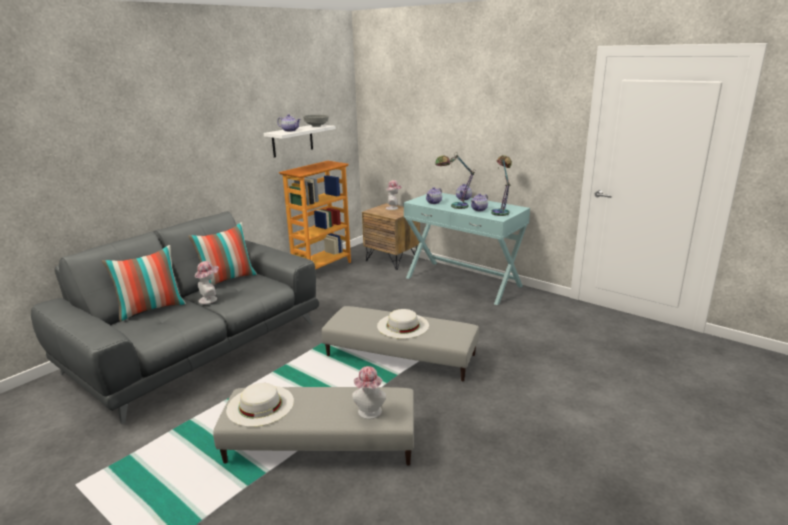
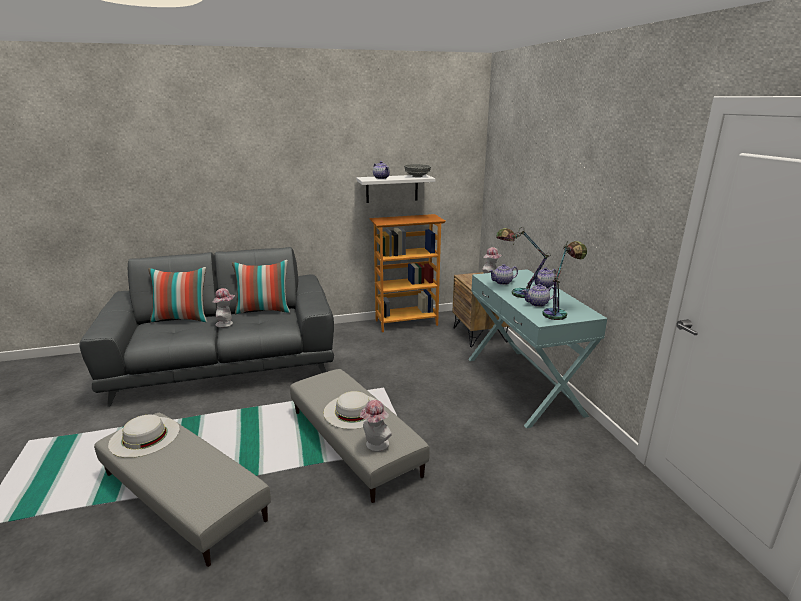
camera: 35 degrees right, 0 degrees up
hat [352,366,386,419] -> hat moved to [360,400,392,452]

